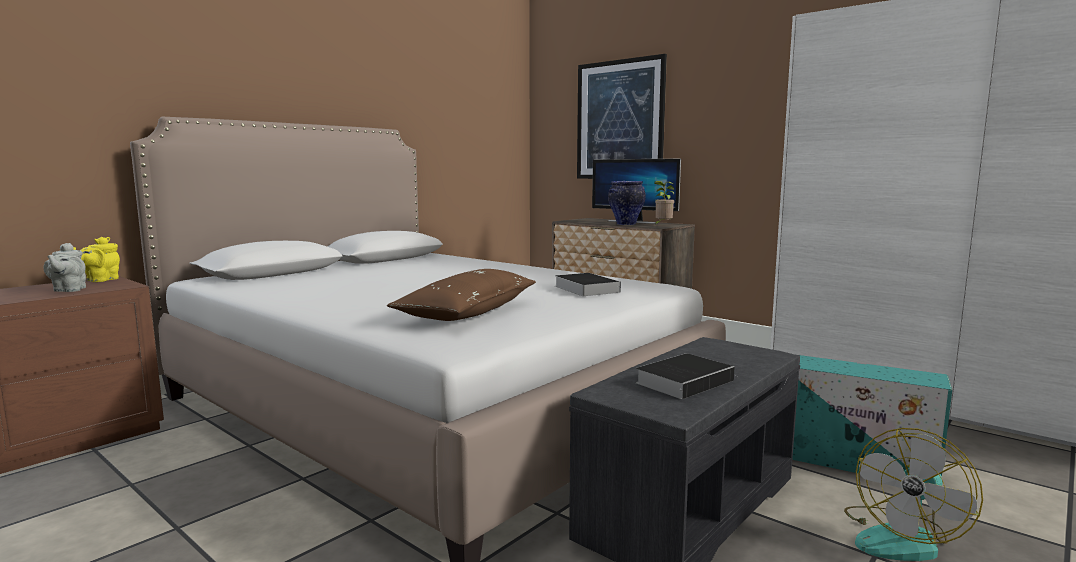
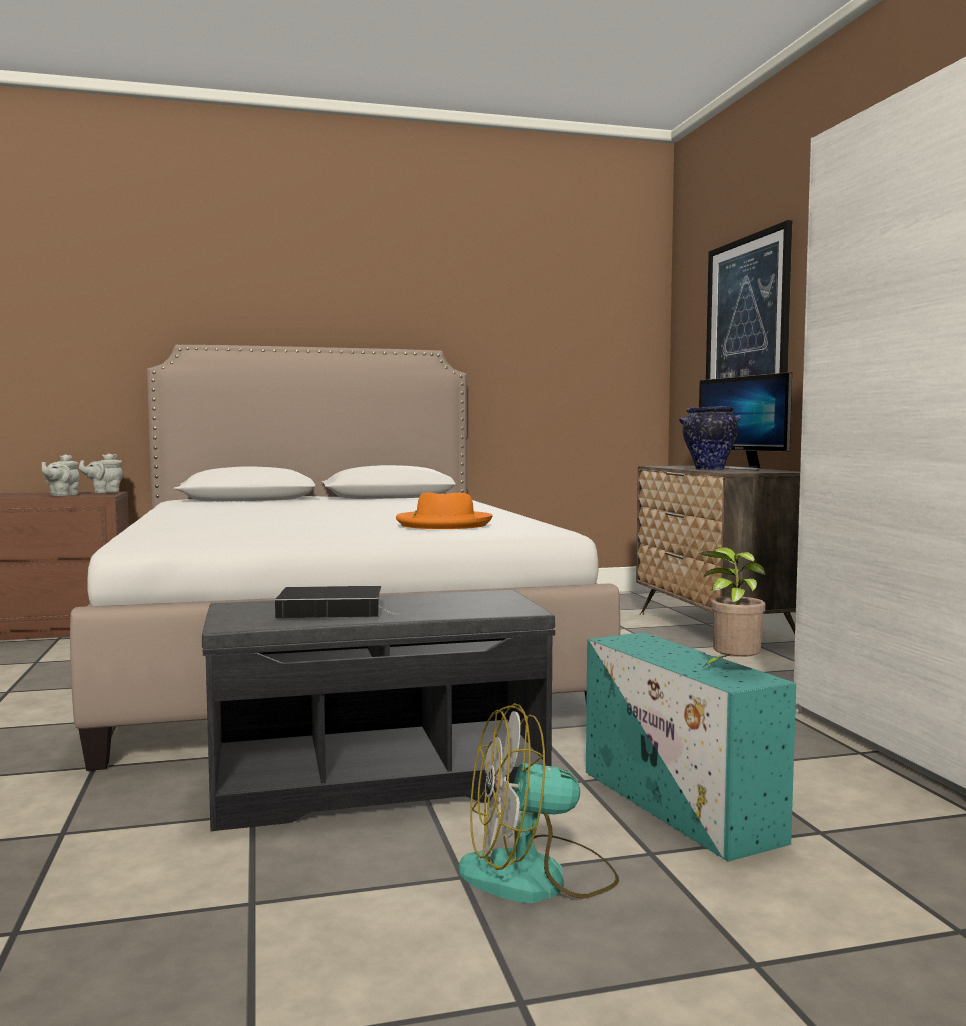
camera: 35 degrees right, 5 degrees down
yellow teapot [73,237,120,282] -> grey teapot [79,453,123,493]
brown pillow [387,269,536,321] -> none
book [555,273,621,296] -> orange hat [396,492,493,529]
potted plant [654,181,674,226] -> potted plant moved to [700,547,766,669]

